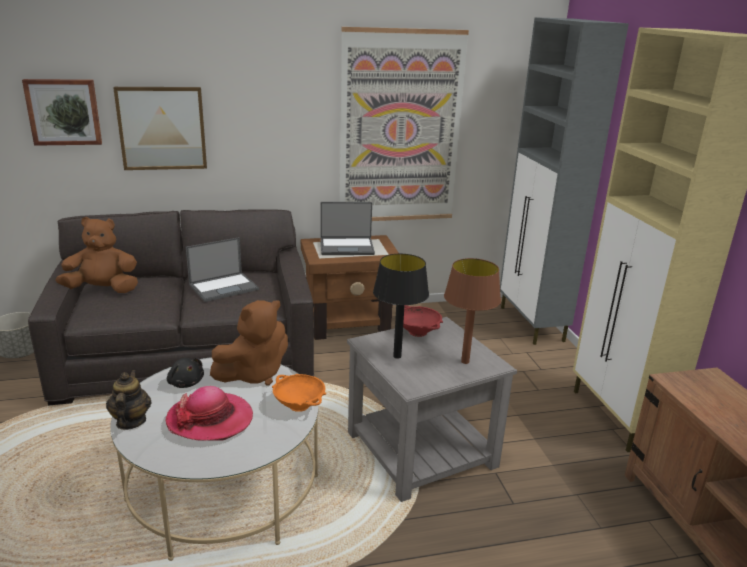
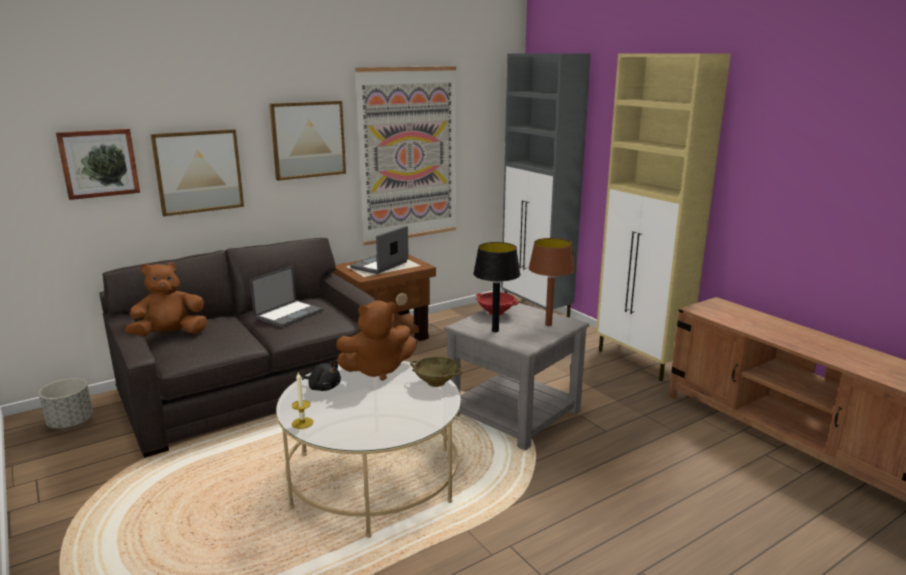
camera: 20 degrees left, 5 degrees down
teapot [106,370,152,430] -> candle [292,372,313,429]
hat [166,386,253,441] -> none
brown plush toy [210,300,288,385] -> brown plush toy turned 45 degrees clockwise [336,300,417,381]
orange bowl [272,374,326,412] -> beige bowl [410,357,462,387]
laptop [320,202,375,255] -> laptop turned 150 degrees clockwise [350,225,409,274]
none -> picture [269,101,346,181]

